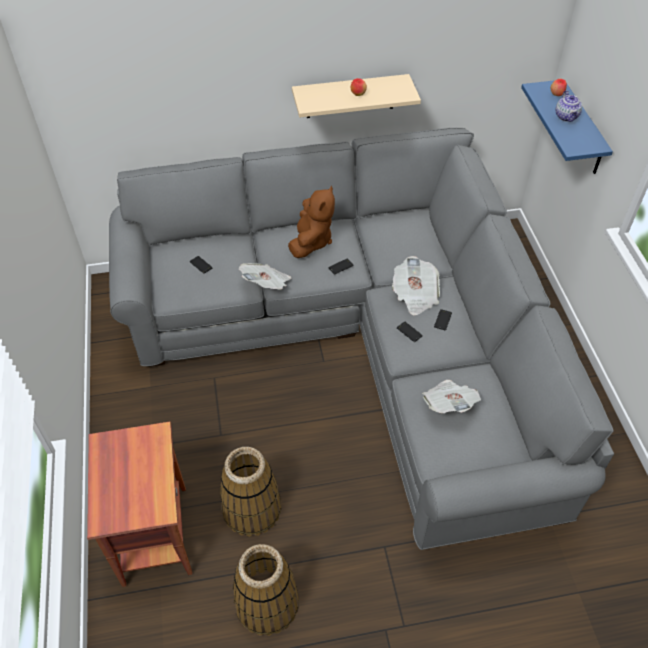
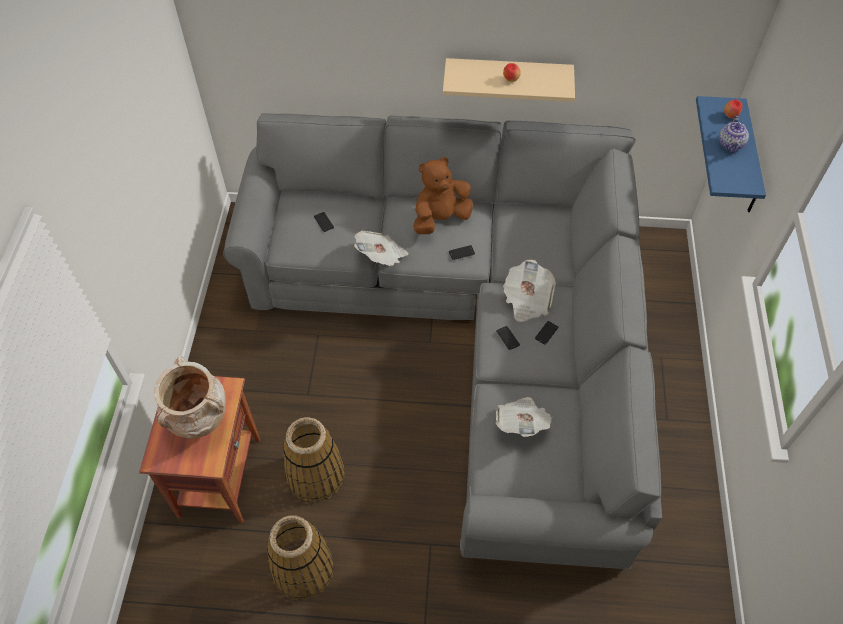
camera: 15 degrees right, 5 degrees up
brown plush toy [288,186,335,258] -> brown plush toy turned 150 degrees counterclockwise [414,157,473,234]
none -> beige vase [154,356,226,439]

